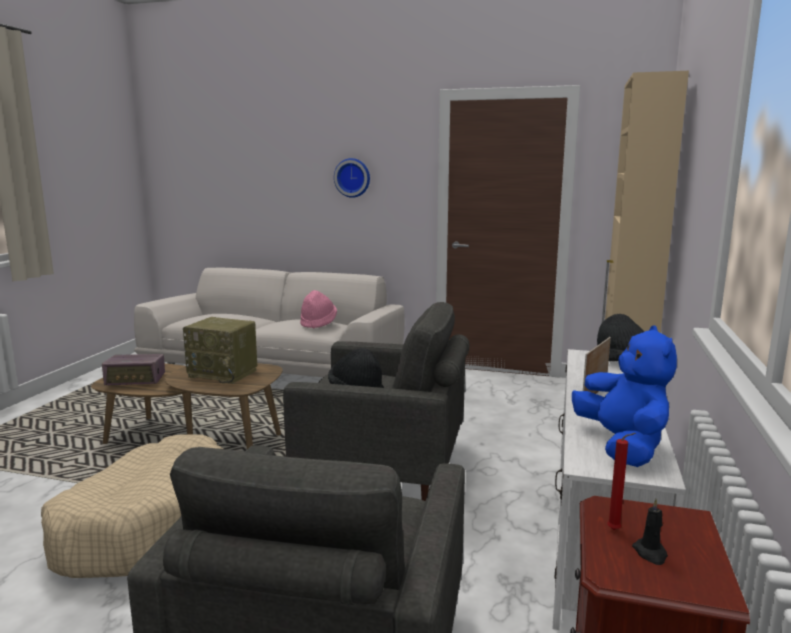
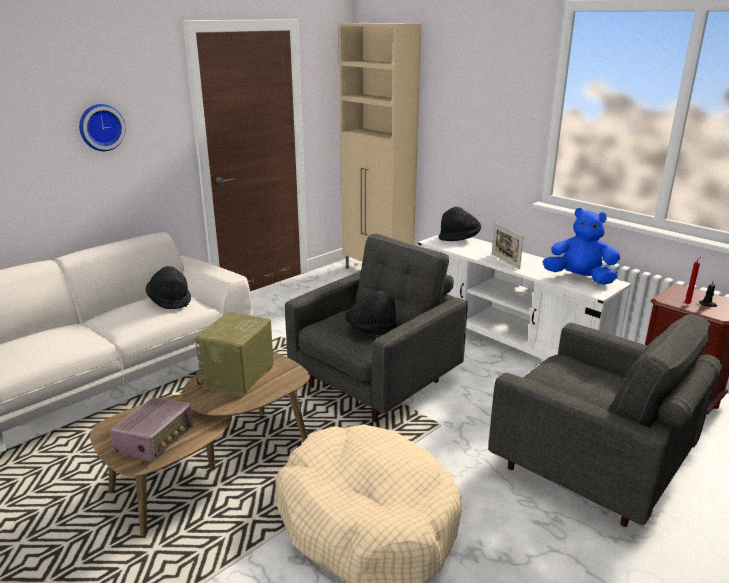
camera: 60 degrees left, 10 degrees up
radio [183,317,257,384] -> radio turned 150 degrees clockwise [195,312,274,397]
pink hat [300,290,337,329] -> black hat [146,266,191,309]

